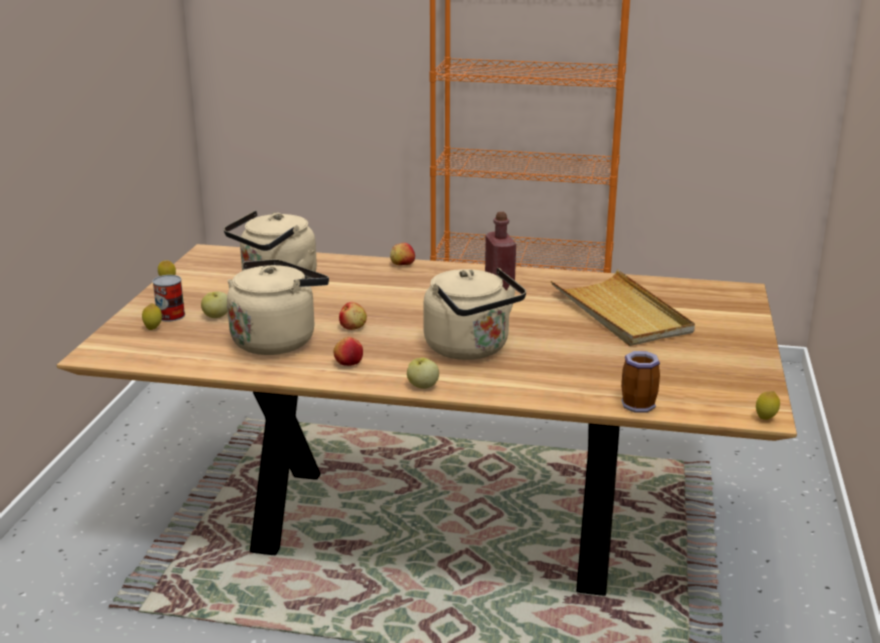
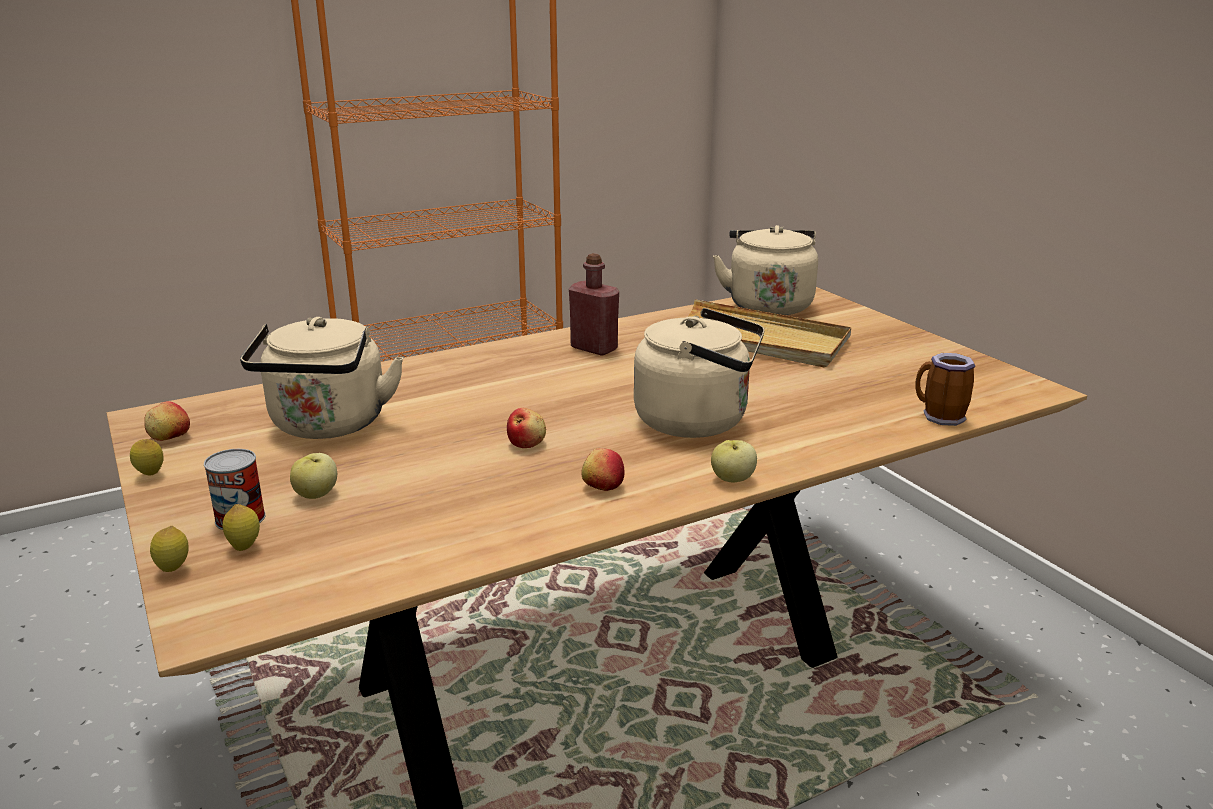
camera: 40 degrees left, 0 degrees up
beige kettle [227,259,329,355] -> beige kettle moved to [713,225,818,315]
apple [390,243,415,265] -> apple moved to [144,401,190,441]
lemon [756,391,780,420] -> lemon moved to [150,526,189,572]

